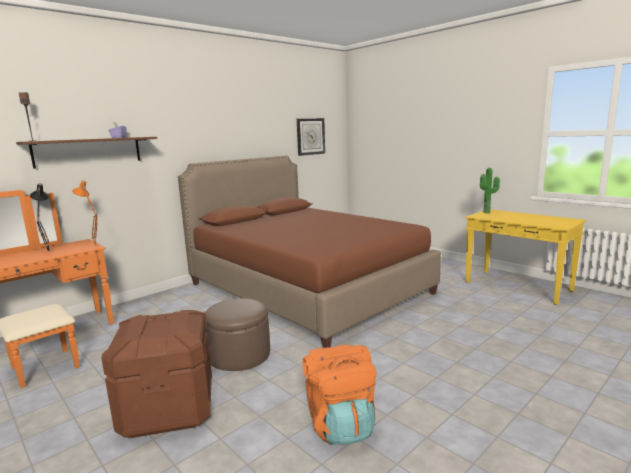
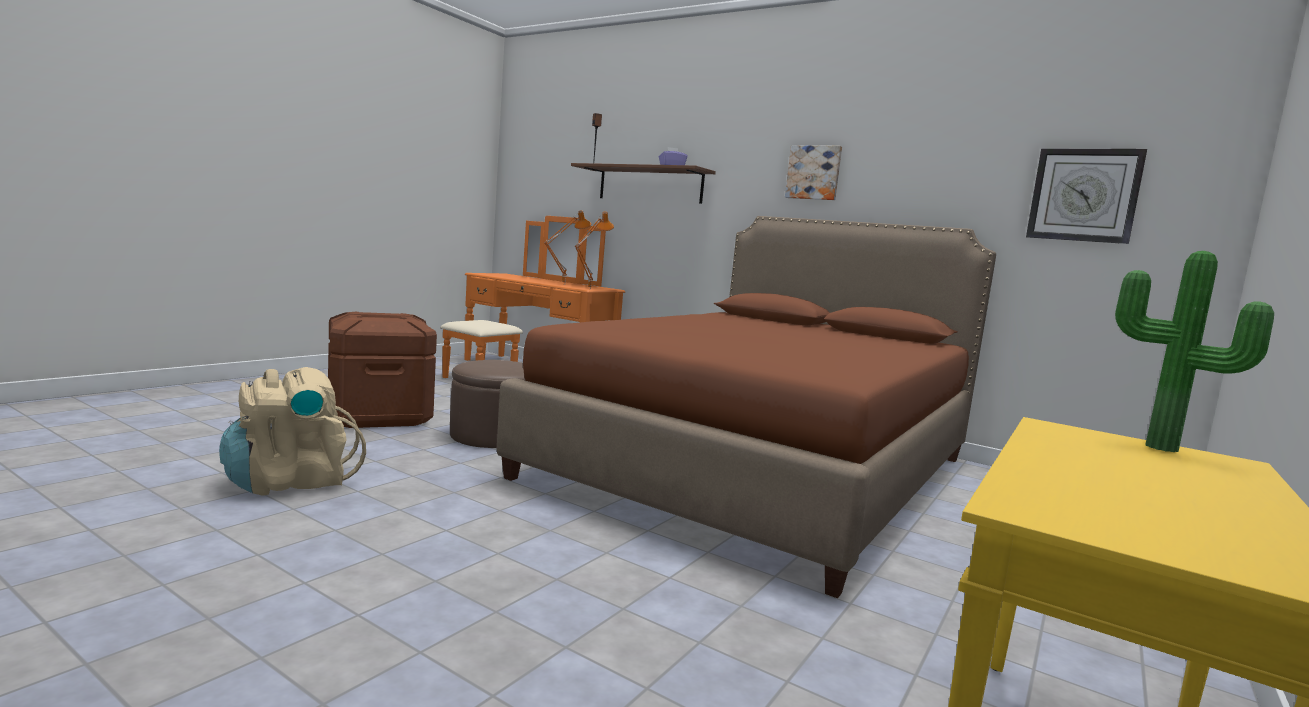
camera: 75 degrees right, 5 degrees down
black table lamp [30,183,50,251] -> orange table lamp [544,210,591,282]
orange backpack [302,345,377,445] -> beige backpack [219,367,366,496]
none -> picture [785,146,842,200]

